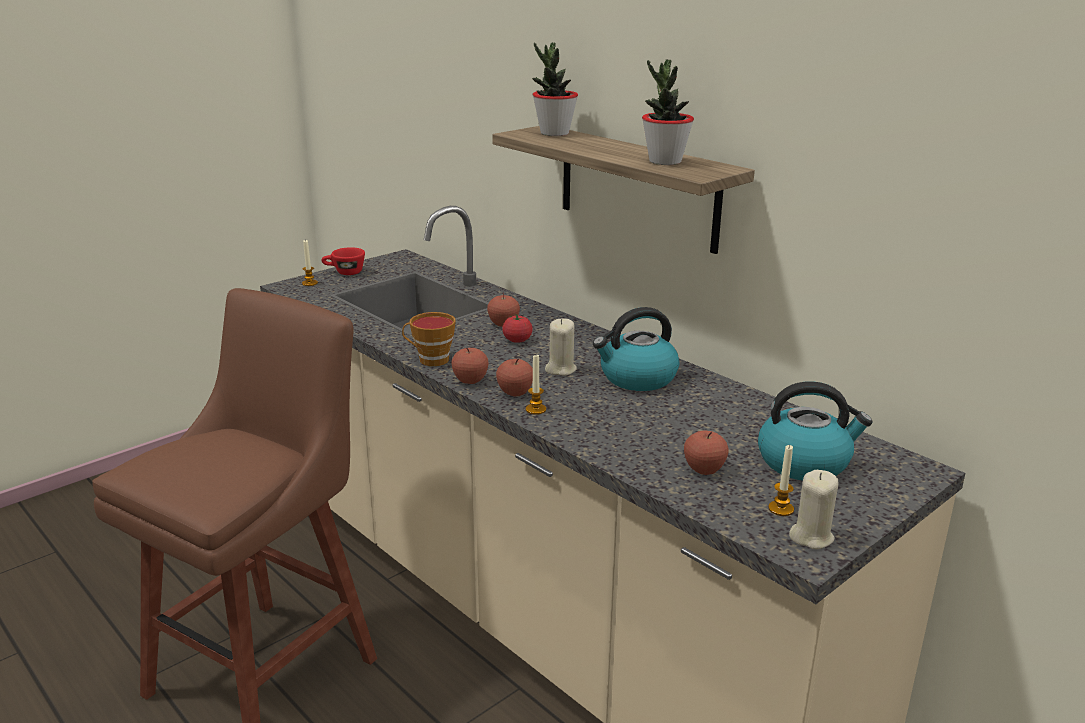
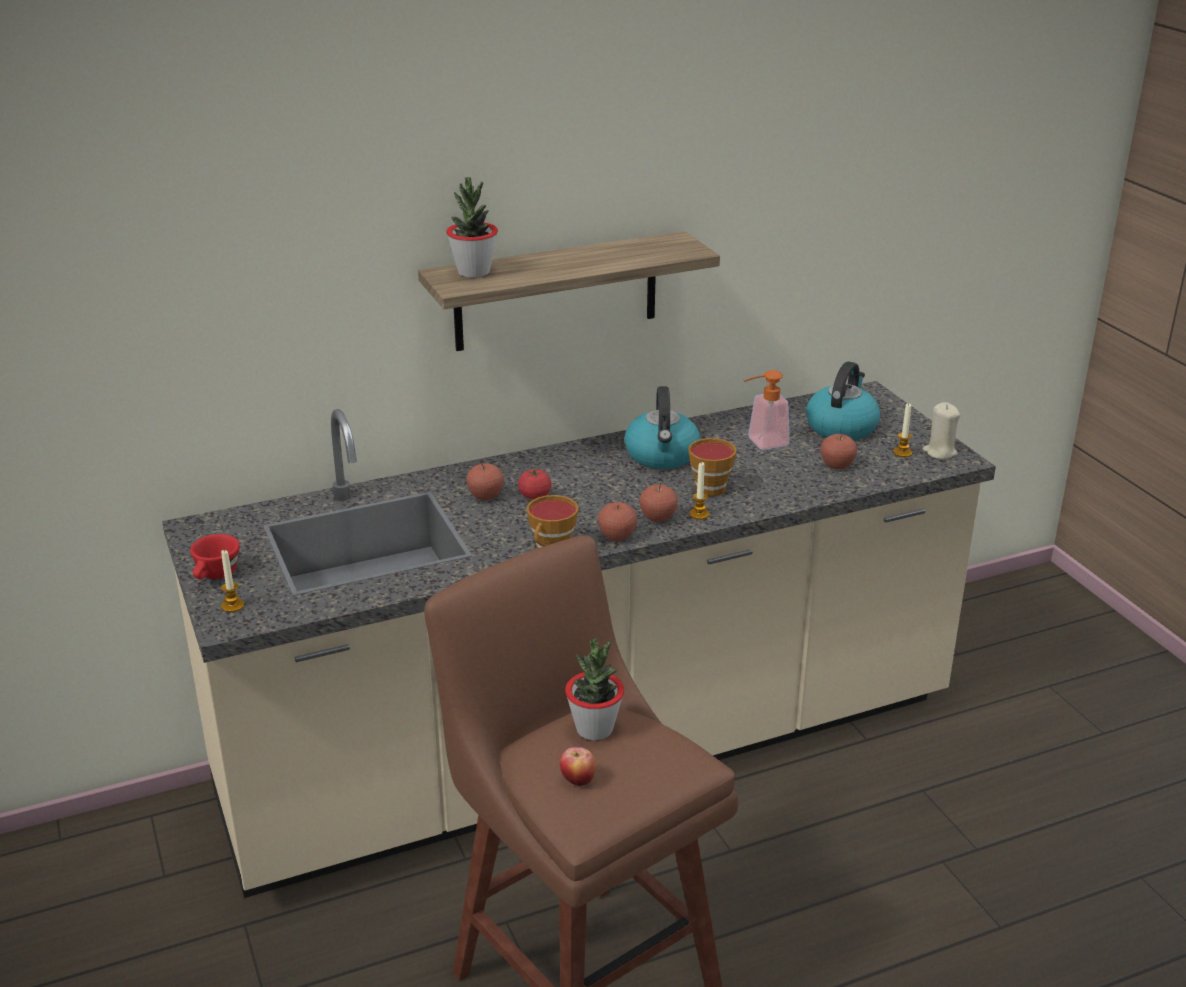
camera: 70 degrees left, 5 degrees up
beige candle [545,318,577,376] -> none
potted plant [642,60,694,165] -> potted plant moved to [565,638,624,740]
none -> apple [560,747,596,787]
none -> cup [688,438,737,496]
none -> soap dispenser [744,370,790,450]

